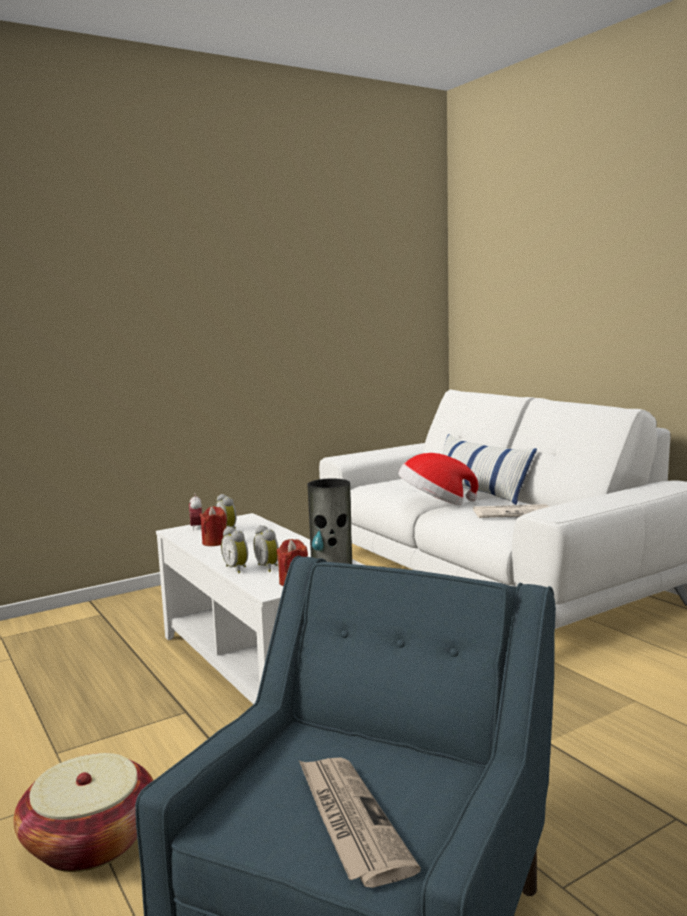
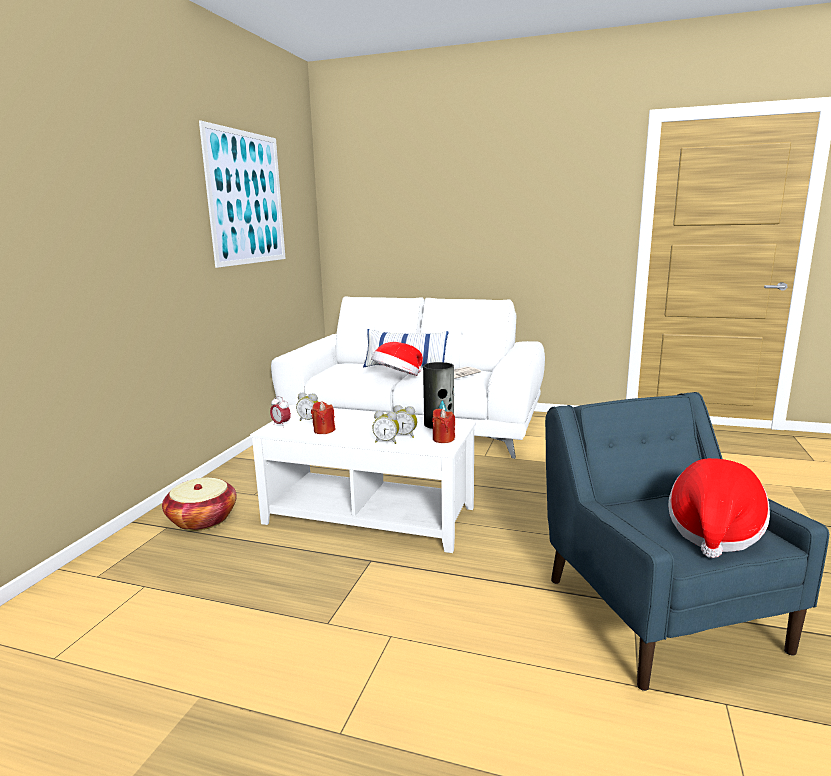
camera: 40 degrees left, 5 degrees up
basket [14,753,153,872] -> basket moved to [162,478,237,531]
newspaper [299,757,421,888] -> hat [668,458,770,558]
none -> picture [199,120,286,268]

